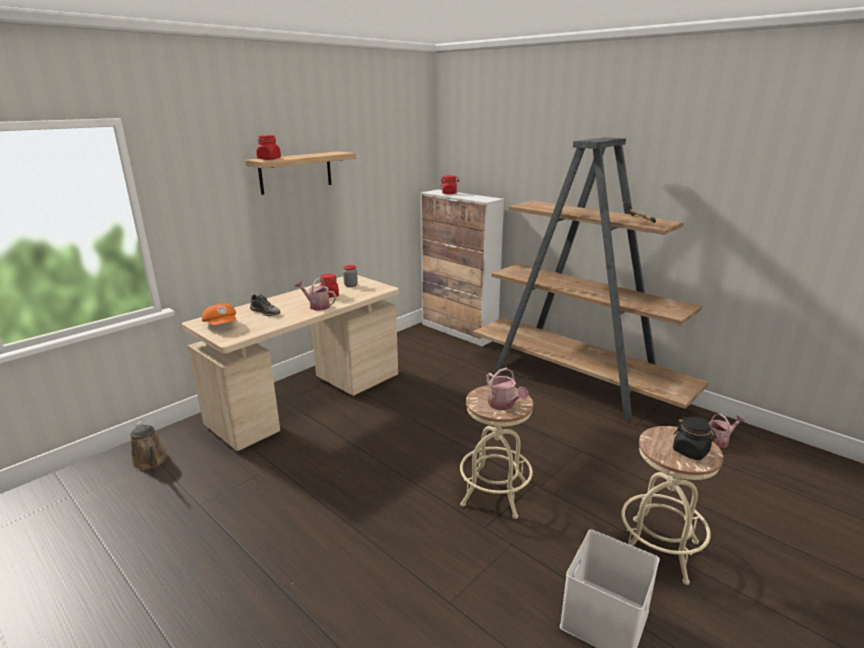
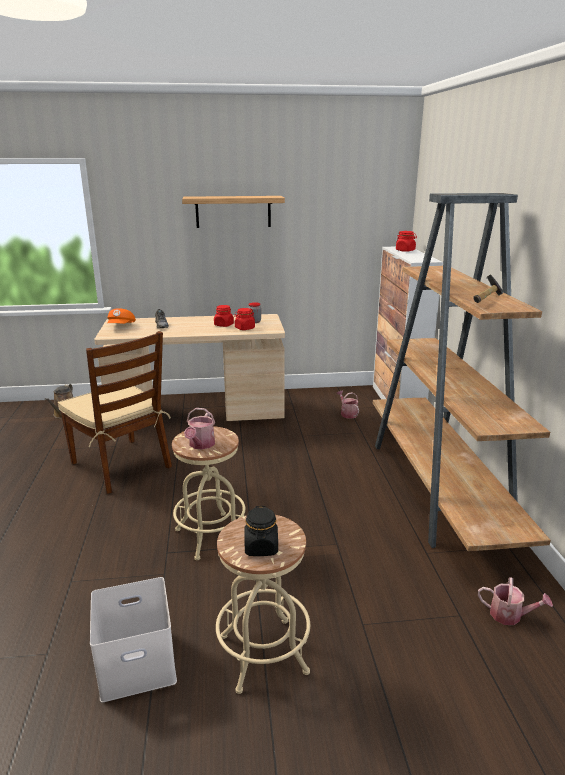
camera: 40 degrees right, 0 degrees up
red jar [256,135,281,160] -> red jar moved to [234,308,255,330]
watering can [295,278,336,311] -> watering can moved to [337,391,359,419]
none -> brown chair [58,331,172,494]

